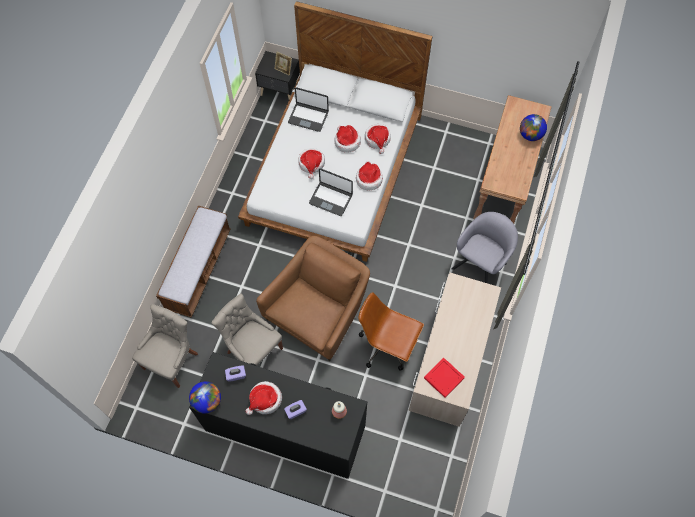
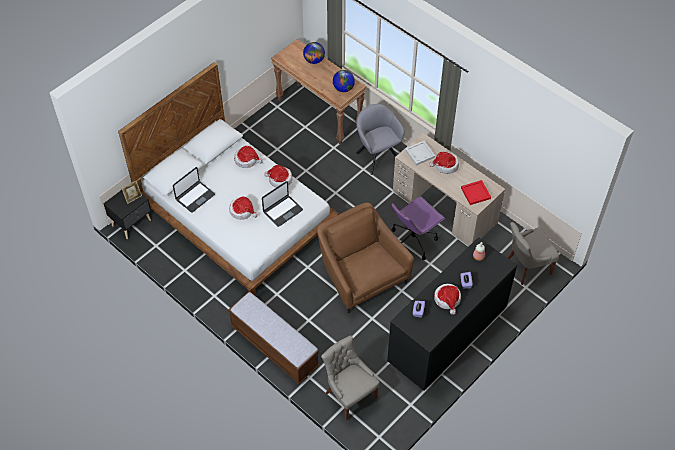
camera: 65 degrees left, 10 degrees down
globe [189,381,221,414] -> globe moved to [333,70,355,92]
grey chair [212,293,283,366] -> grey chair moved to [507,222,559,285]
hat [334,125,361,153] -> hat moved to [429,152,459,174]
brown office chair [358,292,424,371] -> purple office chair [392,196,445,260]
none -> white tray [405,141,435,166]

